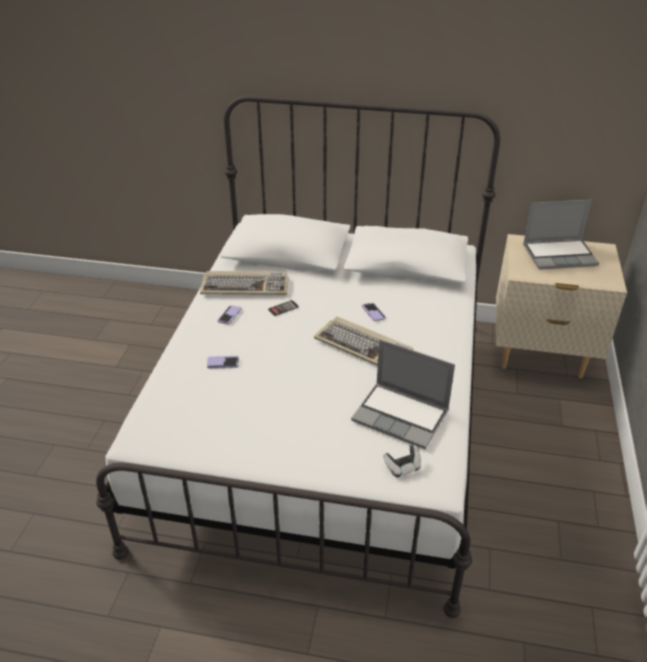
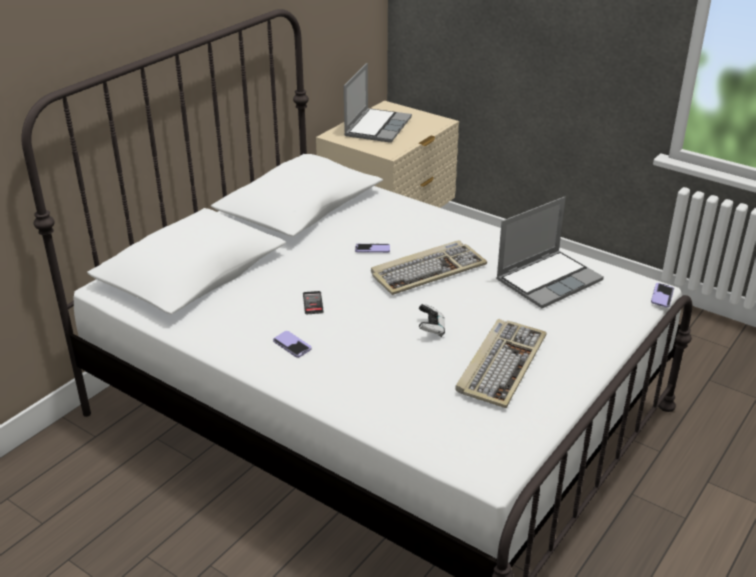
camera: 65 degrees left, 5 degrees down
keyboard [200,271,288,295] -> keyboard moved to [455,319,547,408]
phone [207,356,239,369] -> phone moved to [651,283,674,308]
game controller [383,445,421,477] -> game controller moved to [419,304,445,337]

